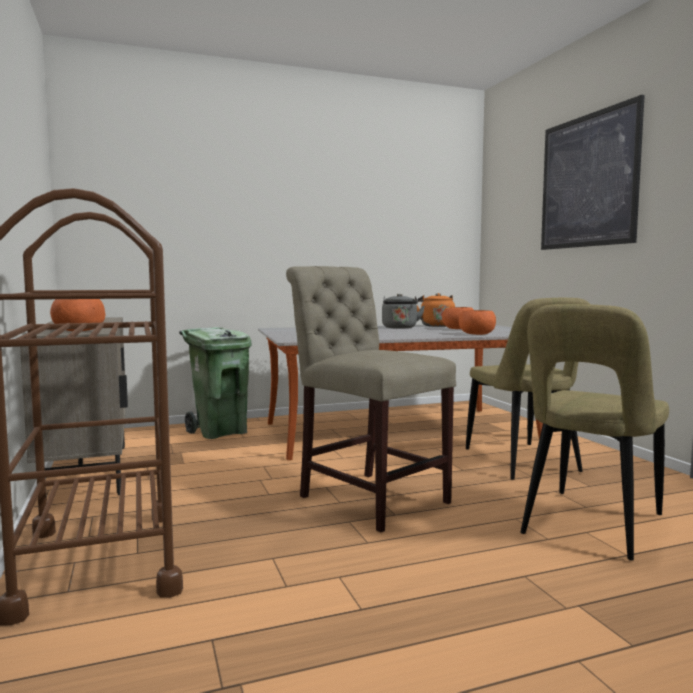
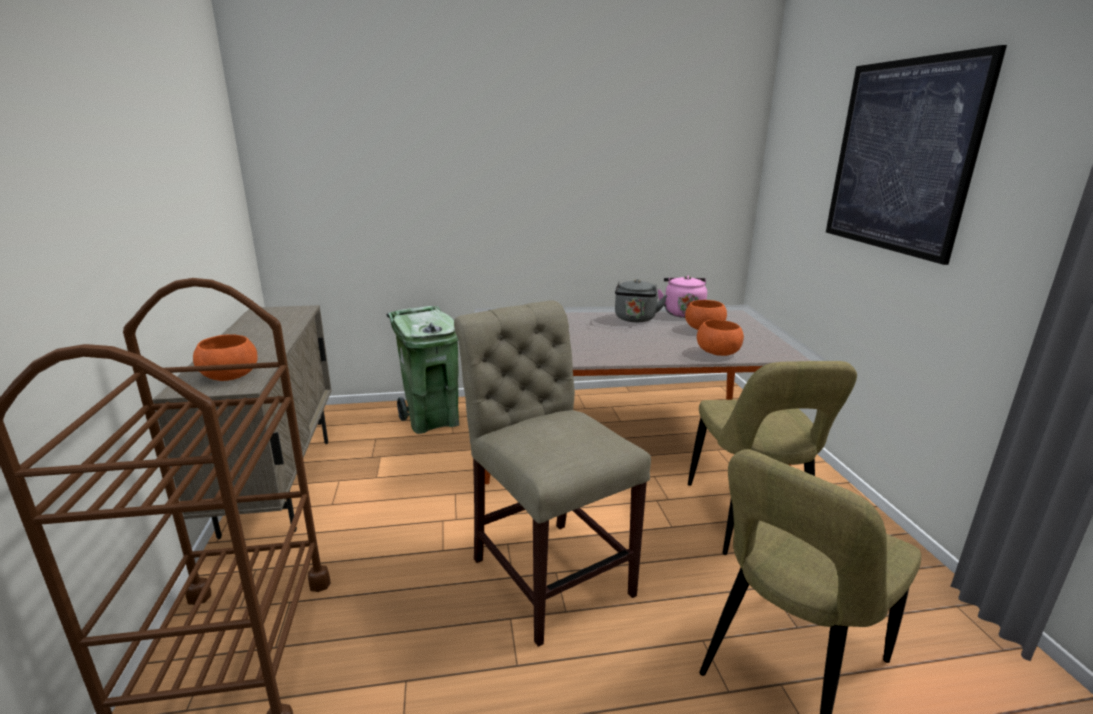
camera: 10 degrees right, 15 degrees up
orange kettle [417,293,455,327] -> pink kettle [657,276,707,318]

